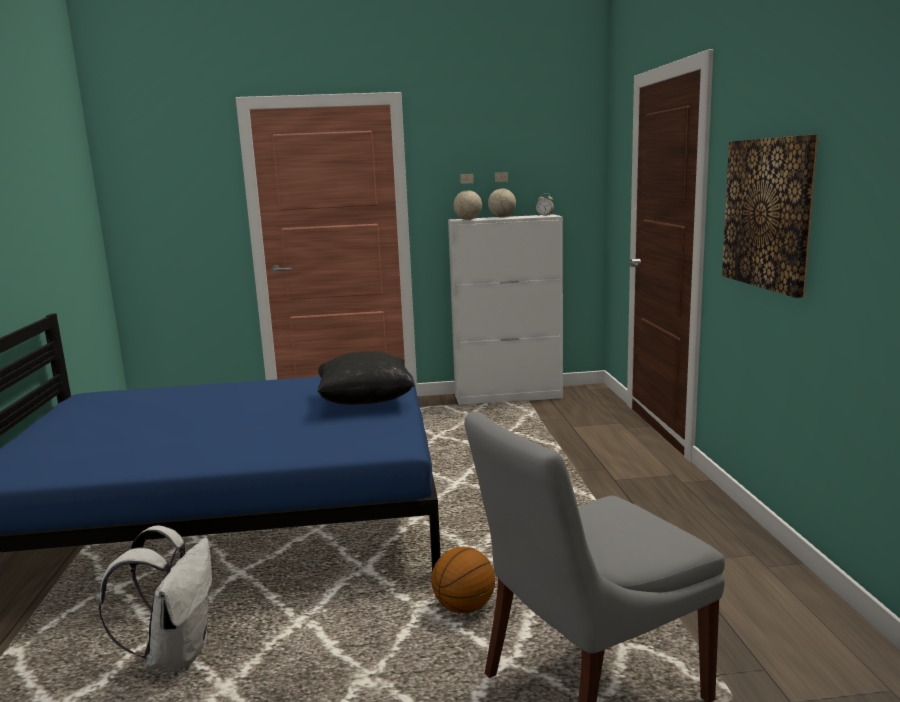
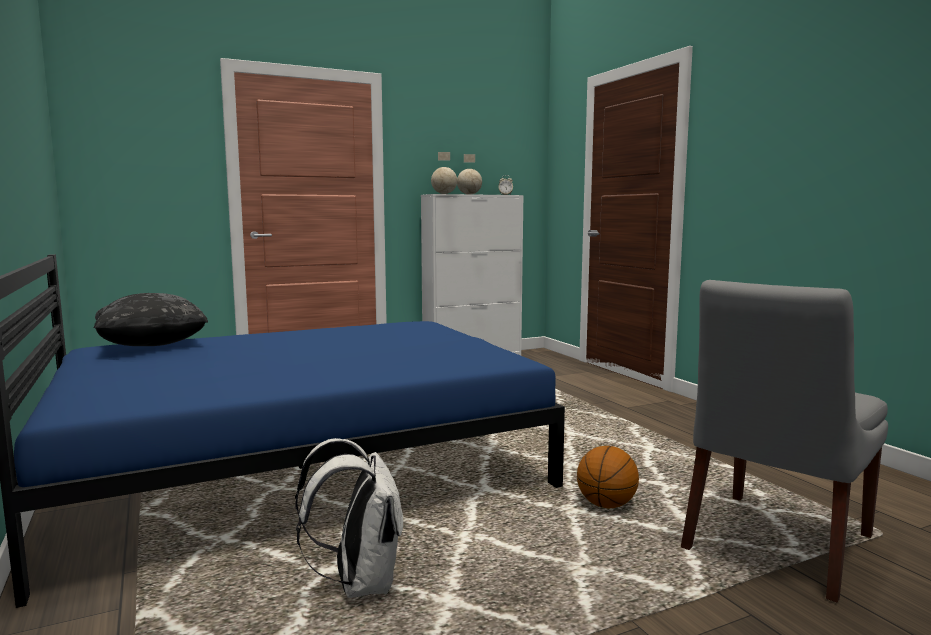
camera: 20 degrees left, 5 degrees down
black pillow [317,351,415,405] -> black pillow moved to [93,293,208,346]
picture [722,135,818,298] -> none

